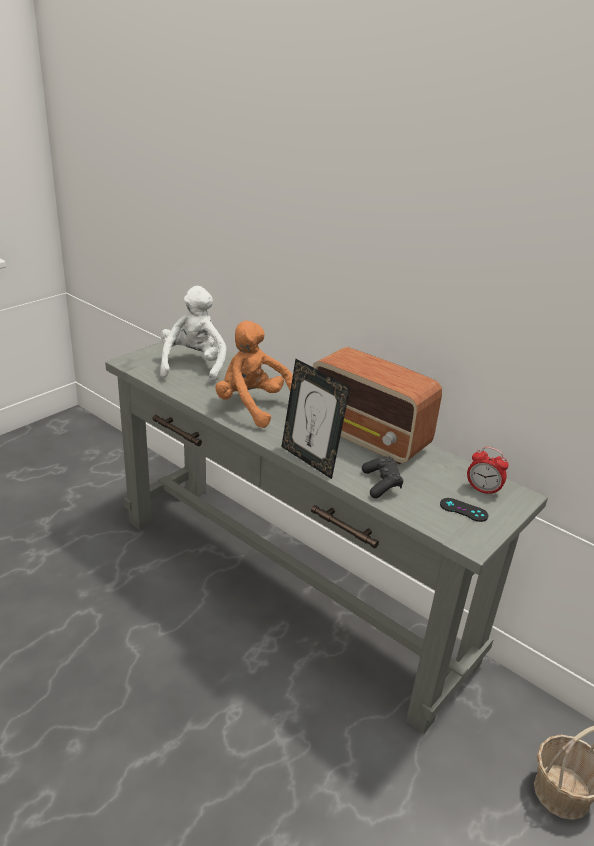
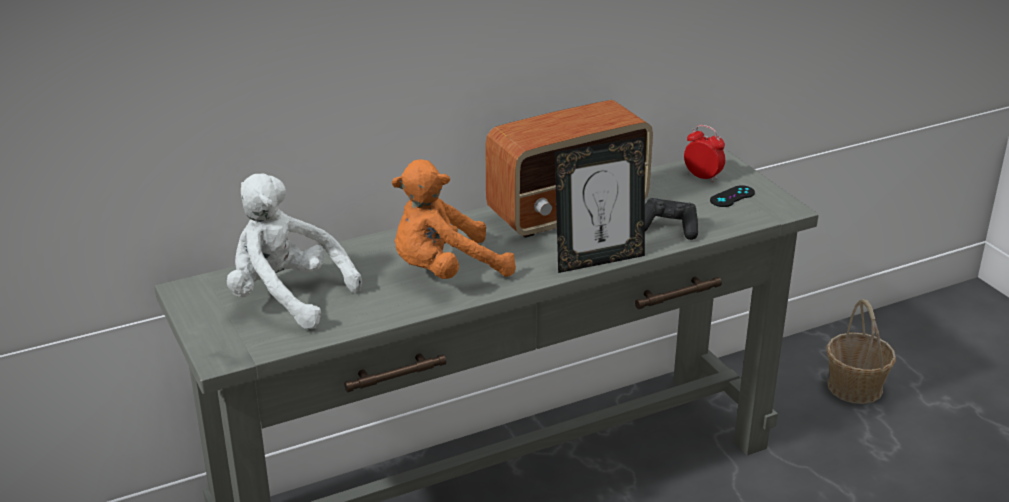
camera: 65 degrees left, 0 degrees up
alarm clock [467,447,509,496] -> alarm clock turned 105 degrees counterclockwise [684,125,725,182]

